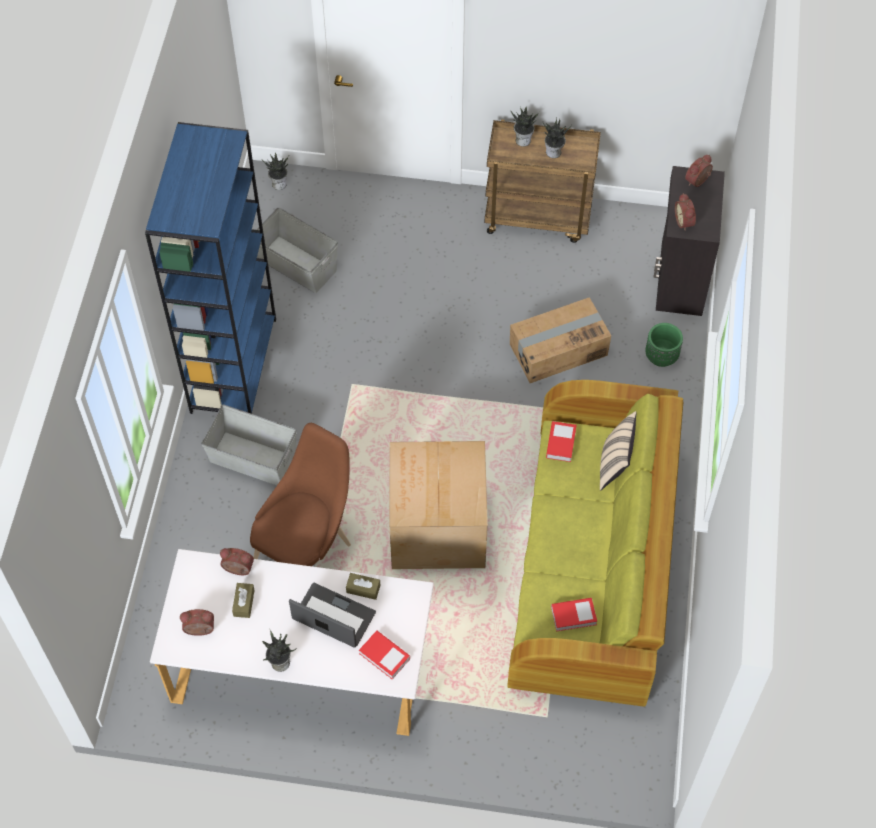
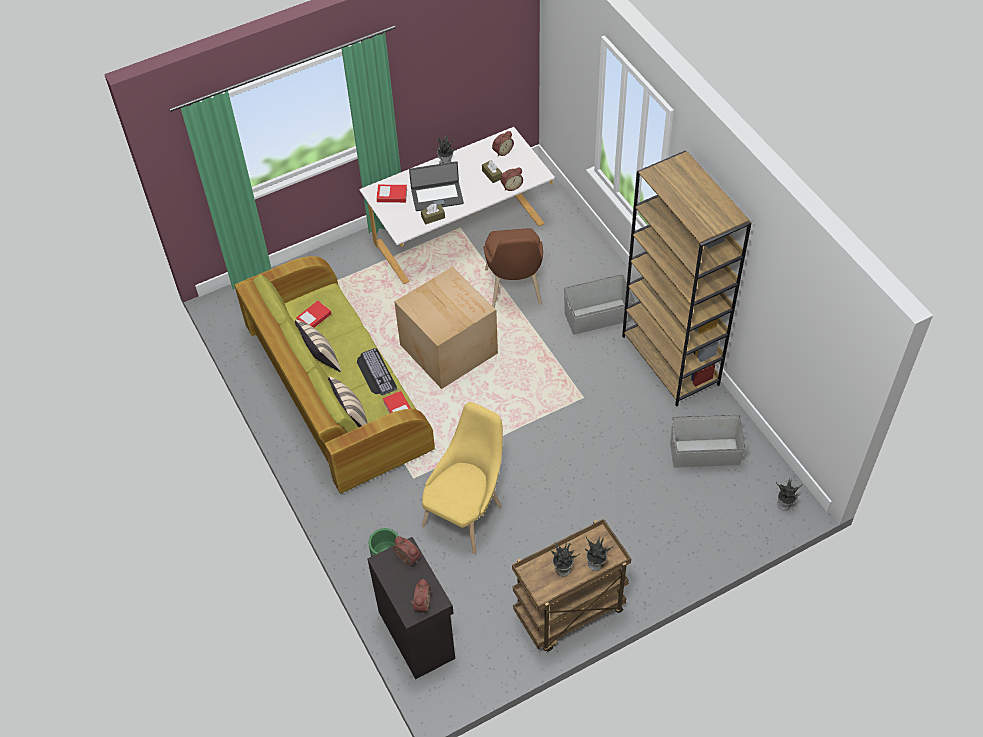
camera: 145 degrees right, 5 degrees down
blue bookcase [145,122,276,414] -> brown bookcase [622,151,751,406]
cardboard box [510,297,611,383] -> yellow chair [422,402,503,554]
none -> beige pillow [295,320,341,372]
none -> keyboard [357,348,397,395]

